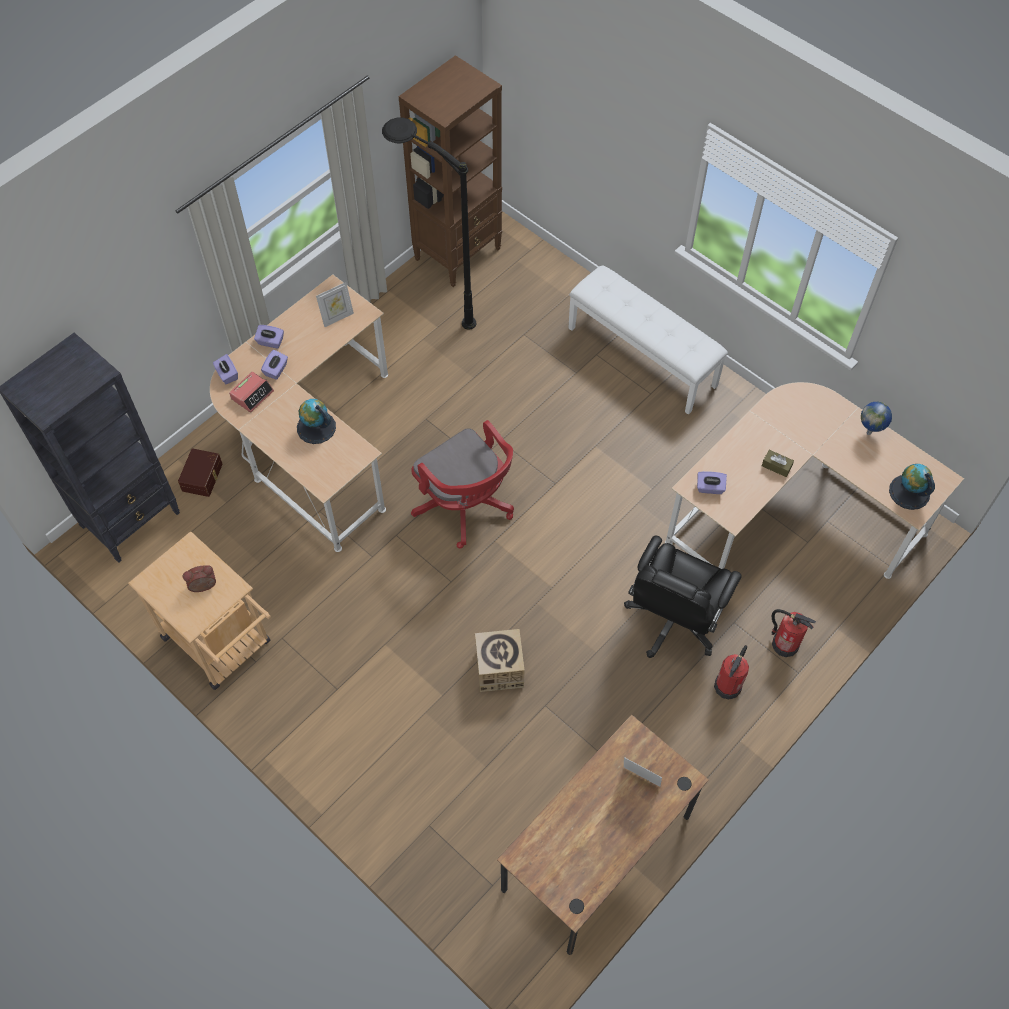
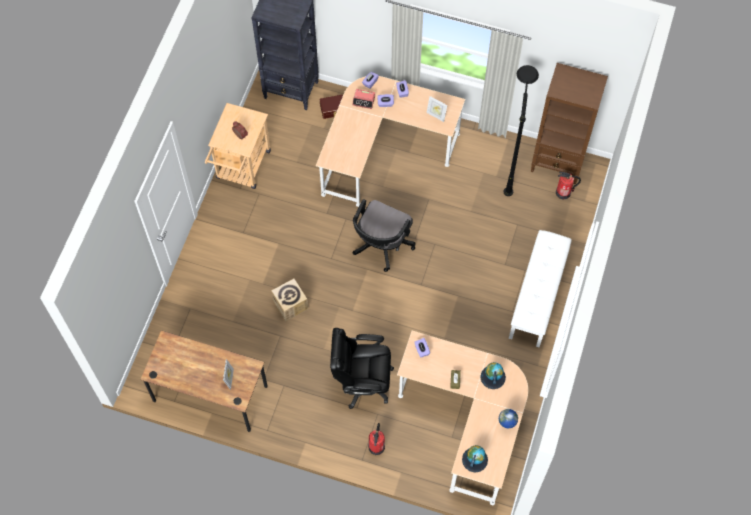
camera: 65 degrees right, 5 degrees up
globe [297,399,336,444] -> globe moved to [480,362,506,389]
red office chair [411,420,514,549] -> black office chair [353,199,415,272]
fire extinguisher [714,645,749,699] -> fire extinguisher moved to [556,172,581,200]

